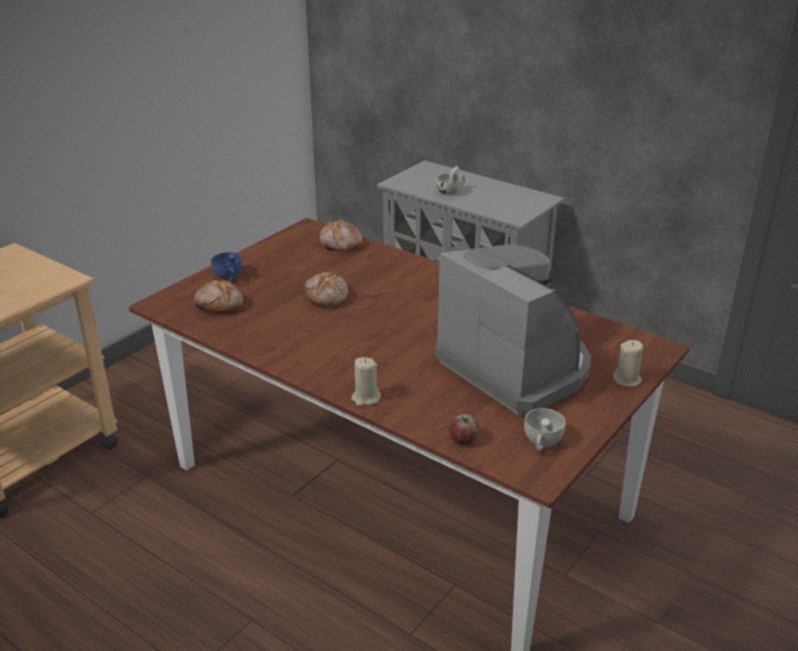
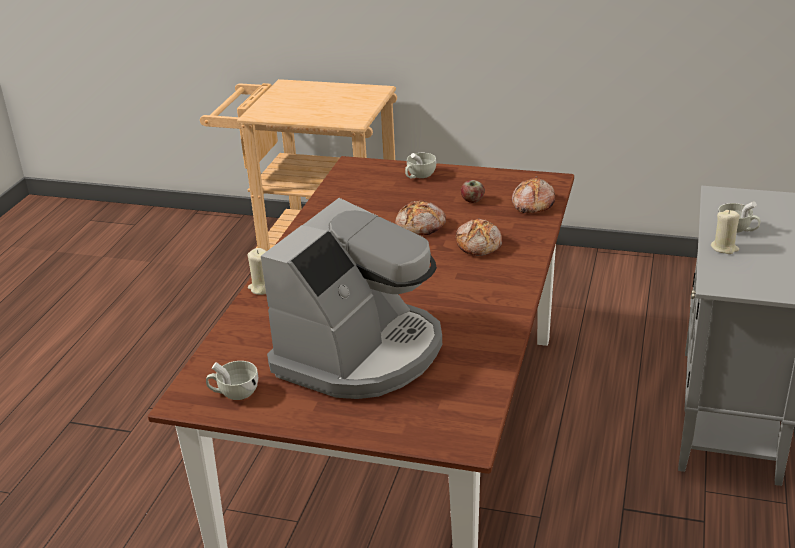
camera: 70 degrees right, 0 degrees up
bread [193,280,243,313] -> bread moved to [456,218,502,256]
blue cup [211,252,242,281] -> white cup [405,153,436,179]
apple [449,414,479,444] -> apple moved to [461,180,485,203]
beige candle [613,340,643,387] -> beige candle moved to [711,210,740,254]

